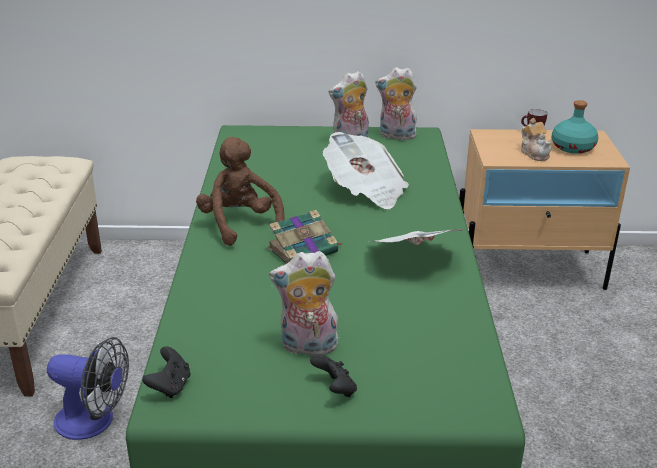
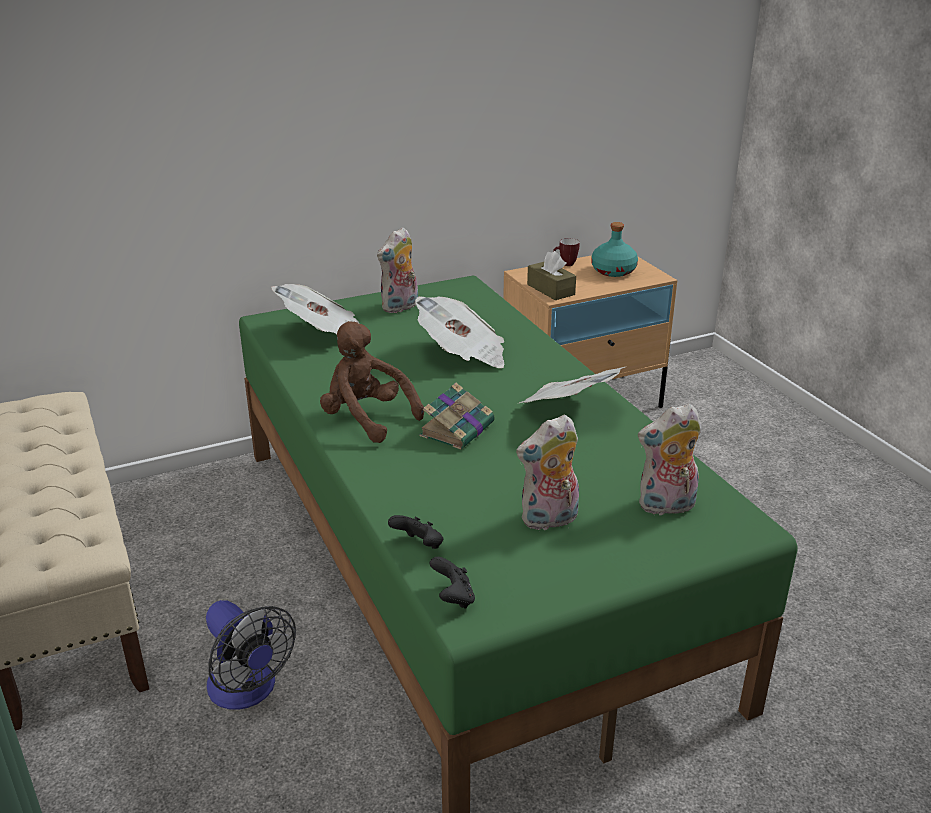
camera: 25 degrees left, 0 degrees up
fan [47,337,129,440] -> fan turned 60 degrees clockwise [206,600,296,710]
black game controller [310,354,357,397] -> black game controller moved to [388,515,443,549]
plush toy [375,67,417,140] -> plush toy moved to [638,403,701,515]
teapot [521,118,551,161] -> none
none -> newspaper [271,284,359,334]
none -> brown tissue box [527,251,576,300]

